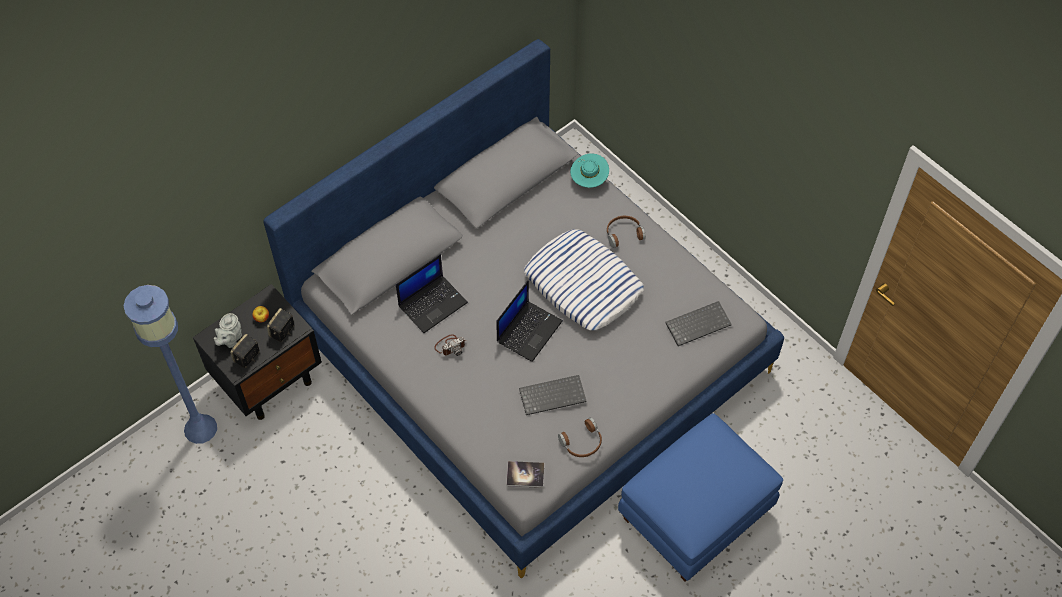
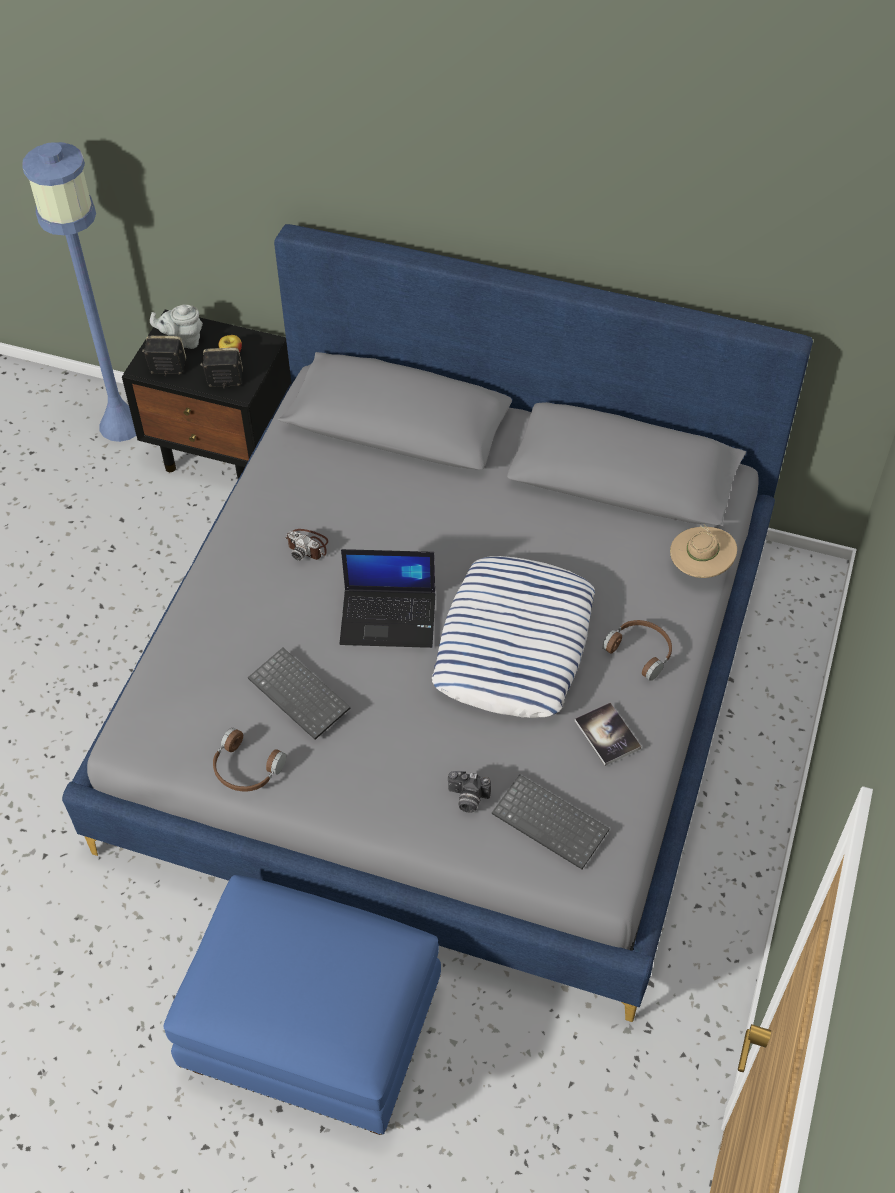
camera: 60 degrees right, 5 degrees down
laptop [396,254,468,333] -> none
book [506,461,544,488] -> book moved to [575,703,641,766]
turquoise hat [570,153,609,188] -> beige hat [670,524,737,578]
none -> camera [448,771,491,813]

